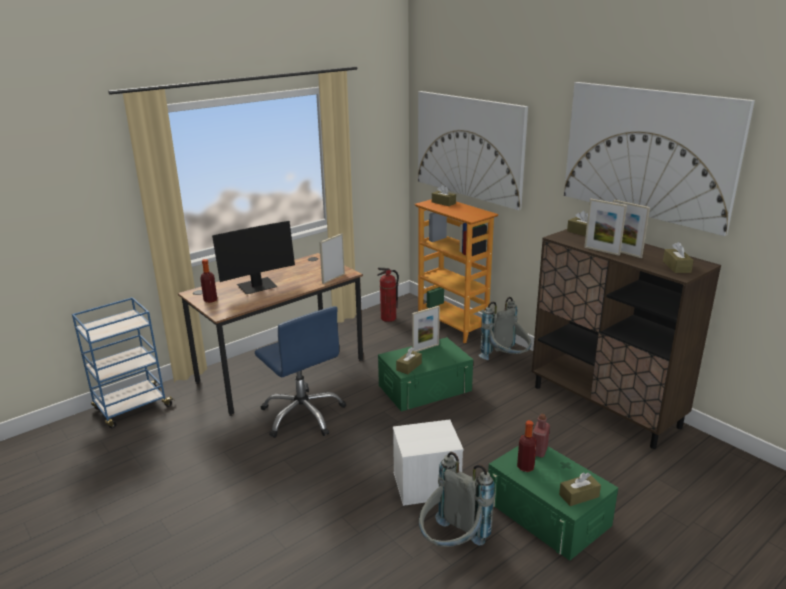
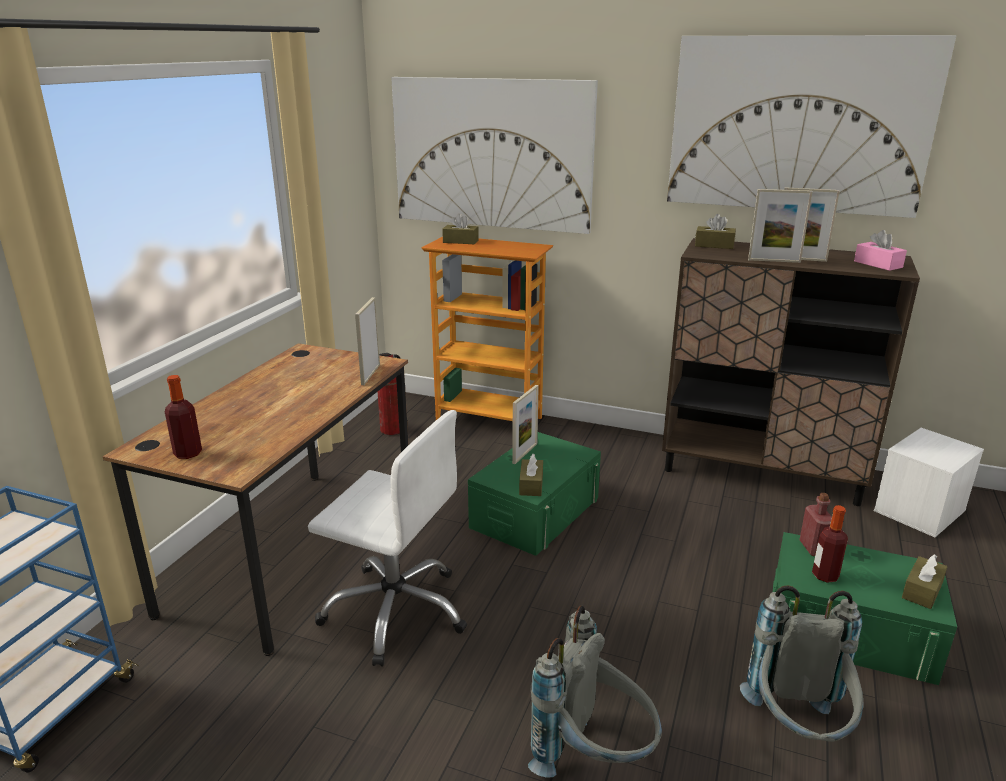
camera: 30 degrees left, 0 degrees up
monitor [212,221,295,294] -> none
blue office chair [255,306,347,438] -> white office chair [308,410,467,667]
white storage box [393,419,464,506] -> white storage box moved to [874,428,984,537]
grey backpack [478,297,531,360] -> grey backpack moved to [528,605,662,778]
brown tissue box [663,242,694,273] -> pink tissue box [854,230,907,271]

